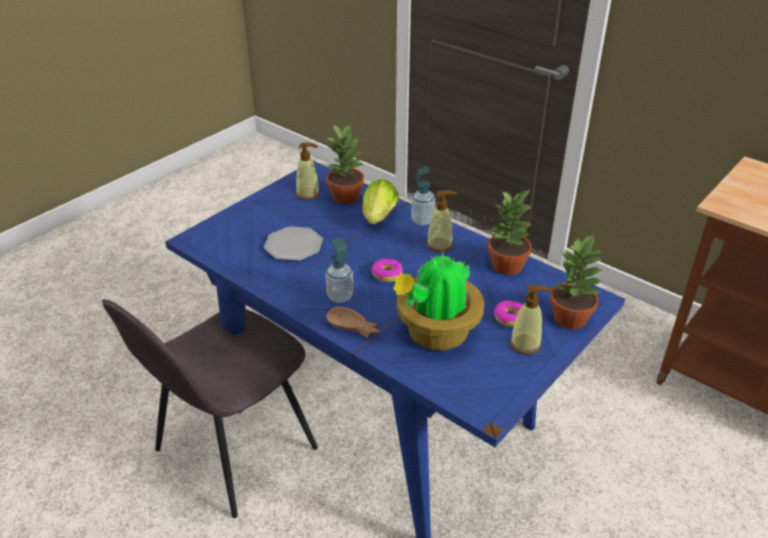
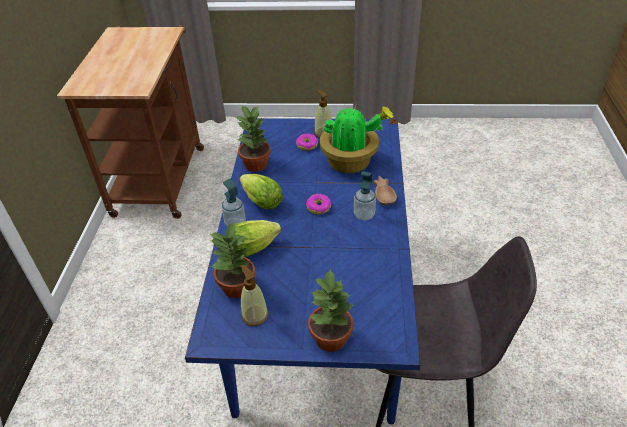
camera: 125 degrees left, 5 degrees up
plate [264,226,323,261] -> none
soap dispenser [427,190,457,252] -> lettuce [240,174,283,210]
potted plant [550,234,603,329] -> potted plant moved to [308,268,353,352]

